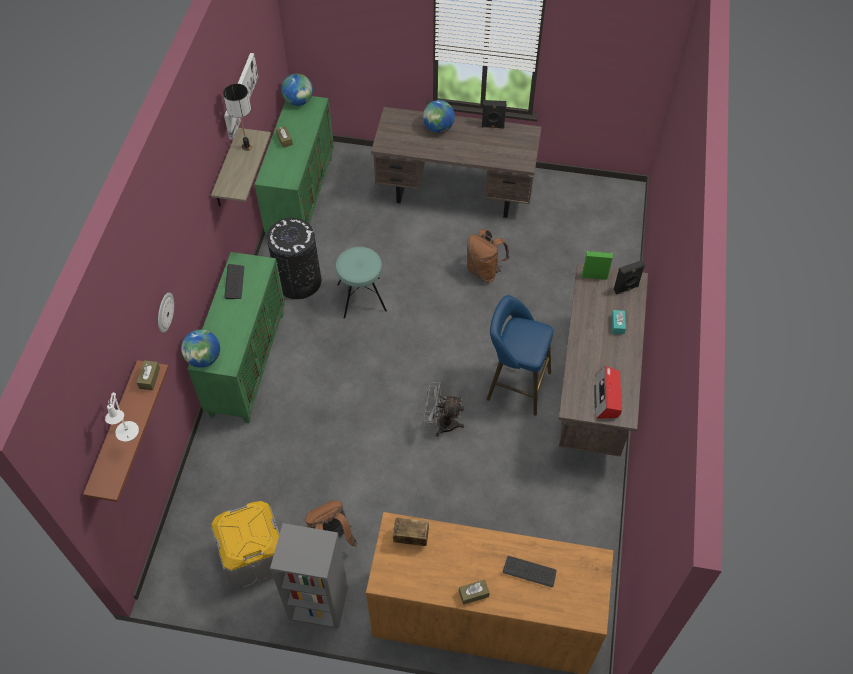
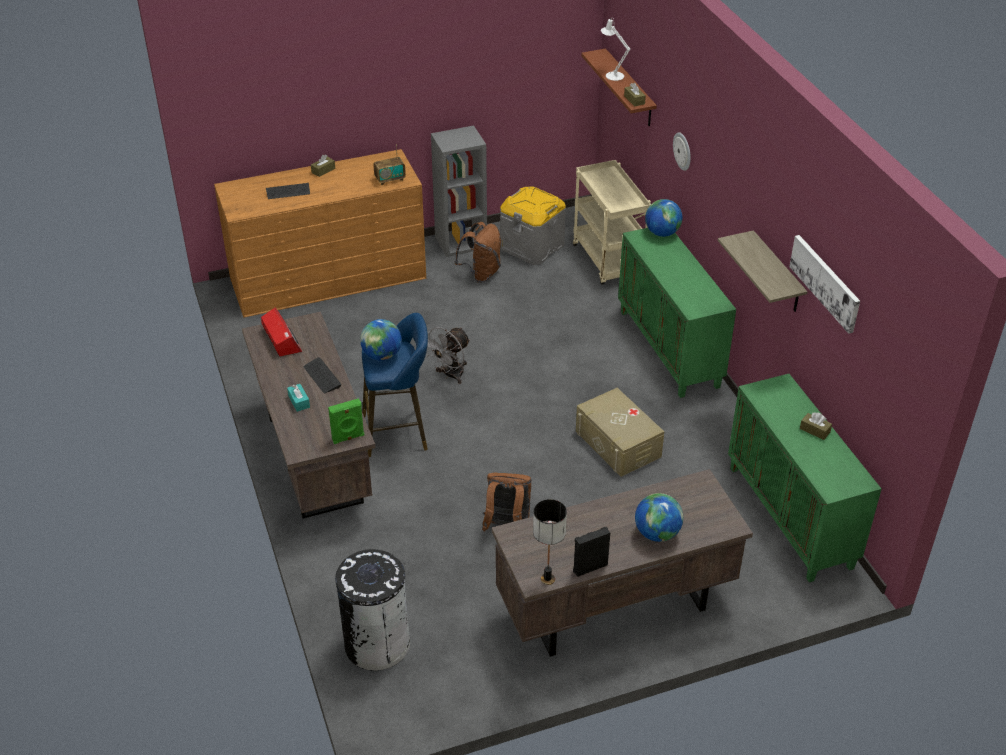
camera: 150 degrees right, 15 degrees down
table lamp [223,84,252,151] -> table lamp moved to [533,499,567,585]
keyboard [224,264,244,299] -> keyboard moved to [304,357,342,393]
black trash can [265,218,322,299] -> black trash can moved to [335,549,411,671]
globe [281,73,313,106] -> globe moved to [360,319,402,361]
turquoise stool [336,247,387,319] -> beige storage box [576,388,664,477]
grey fan [424,382,464,437] -> grey fan turned 150 degrees clockwise [426,327,470,384]
black speaker [614,260,645,294] -> none
none -> beige cart [573,160,651,285]

